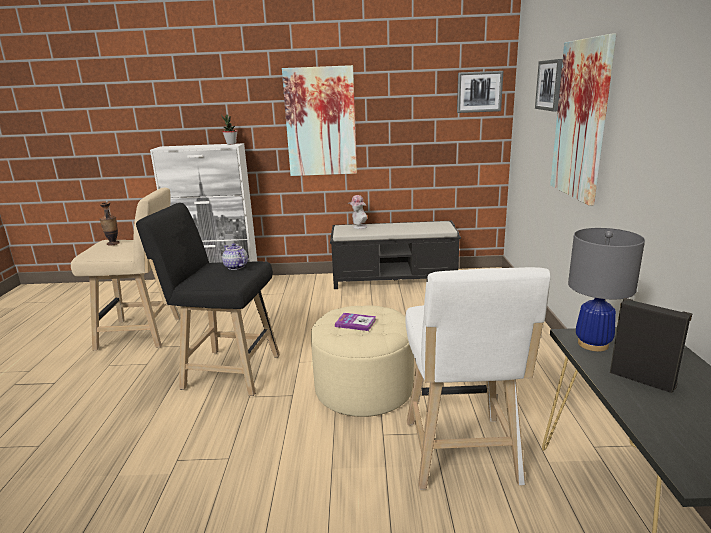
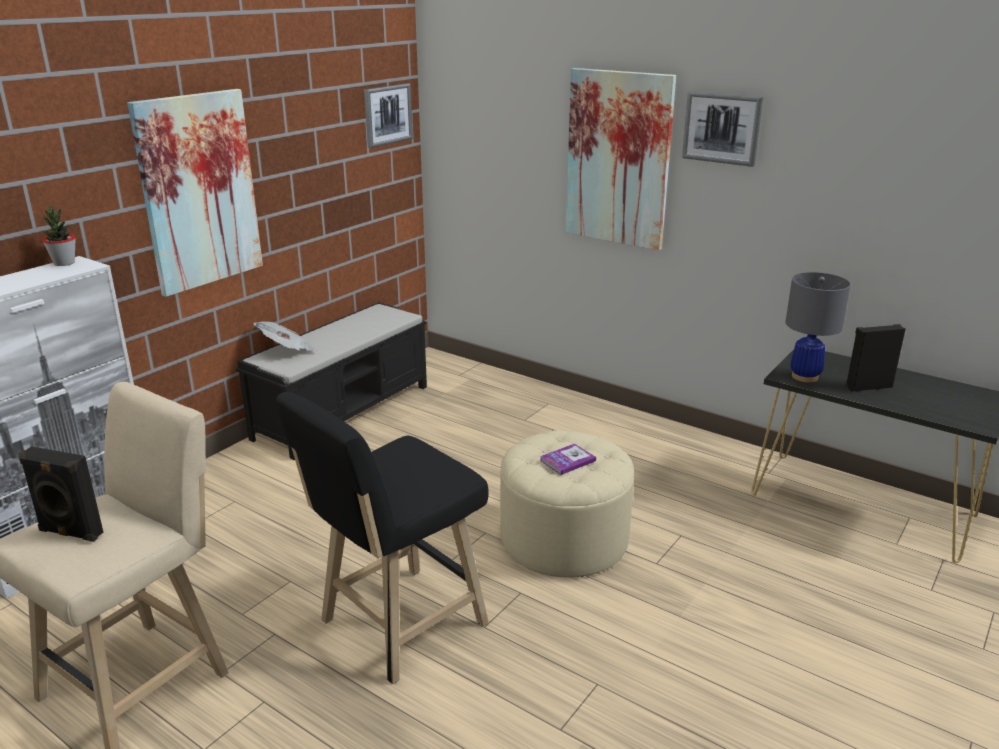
camera: 55 degrees left, 5 degrees up
vase [100,202,120,245] -> black speaker [18,446,103,542]
teapot [222,243,248,270] -> none
hat [348,195,367,229] -> newspaper [253,321,317,351]
white stool [406,267,550,490] -> none
picture [535,59,563,111] -> picture moved to [682,91,763,167]

